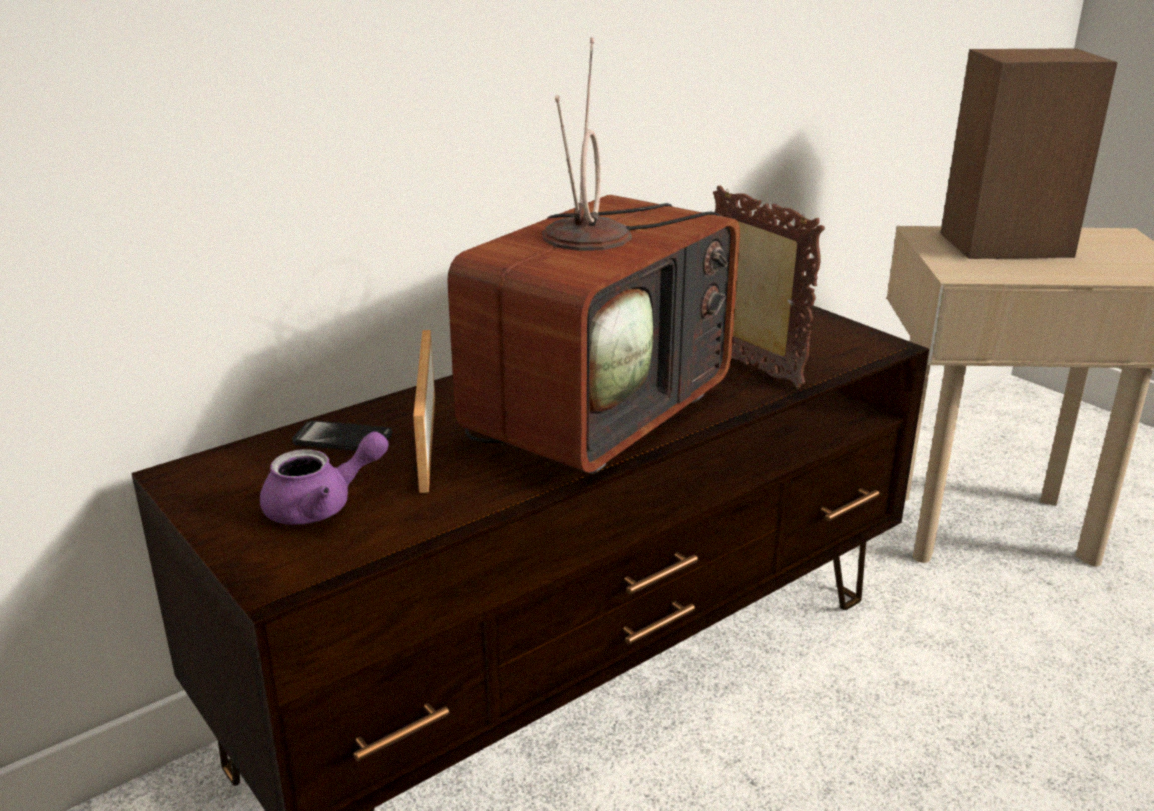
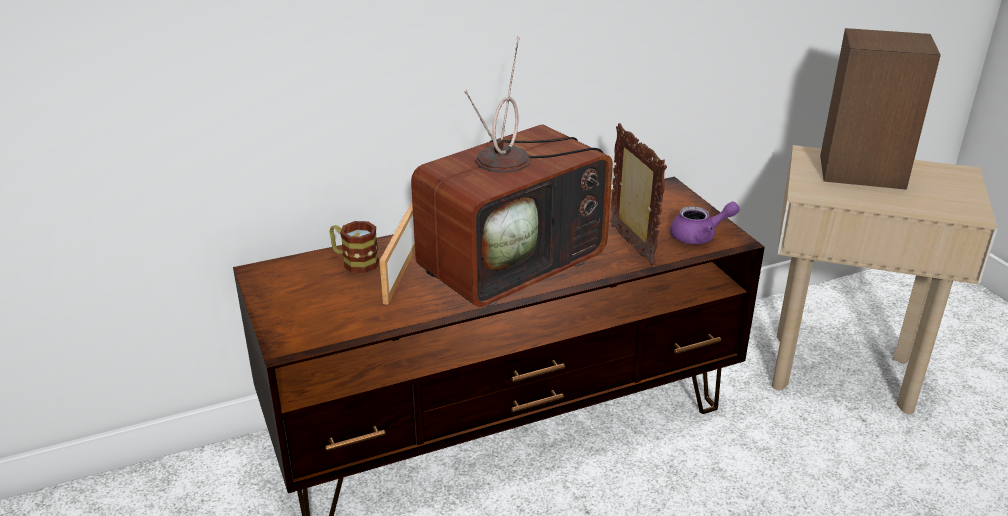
camera: 15 degrees right, 5 degrees up
purple teapot [260,432,389,525] -> purple teapot moved to [670,202,740,244]
phone [292,420,392,451] -> mug [330,221,379,273]

